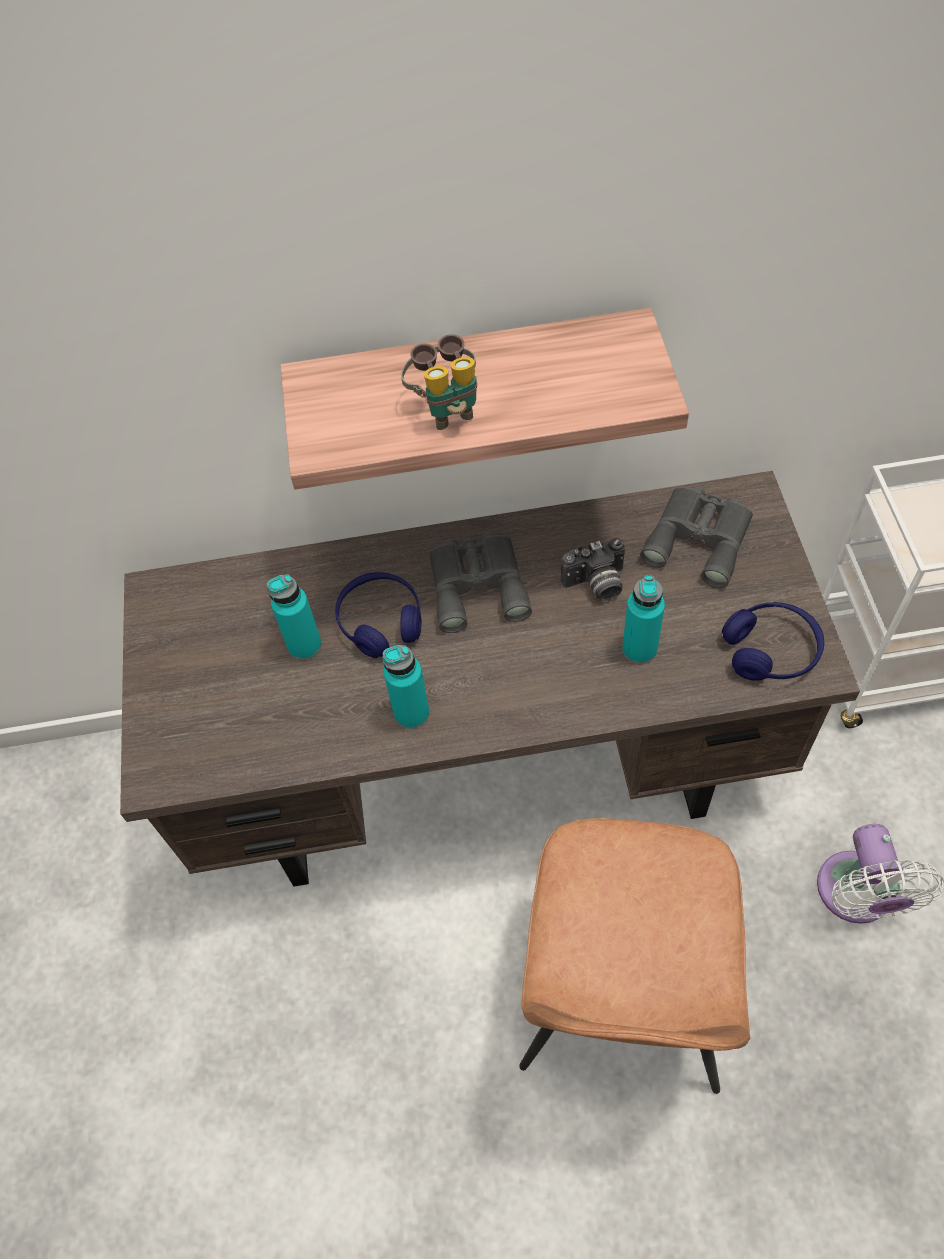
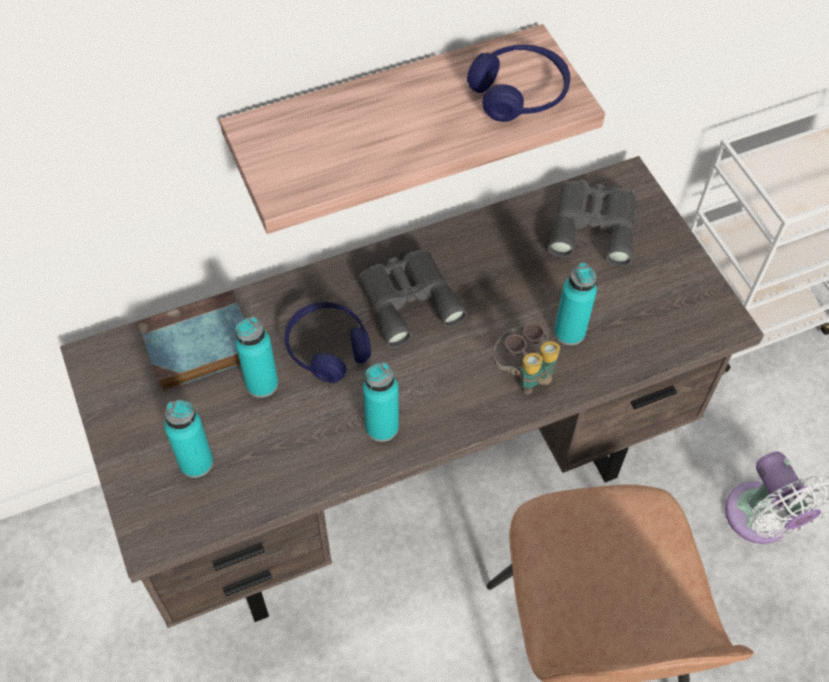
camera: 20 degrees left, 0 degrees up
binoculars [401,334,477,430] -> binoculars moved to [493,322,560,395]
camera [561,538,625,601] -> none
blue headphones [722,602,824,681] -> blue headphones moved to [467,45,570,122]
none -> book [137,290,244,392]
none -> turquoise bottle [164,400,213,478]

